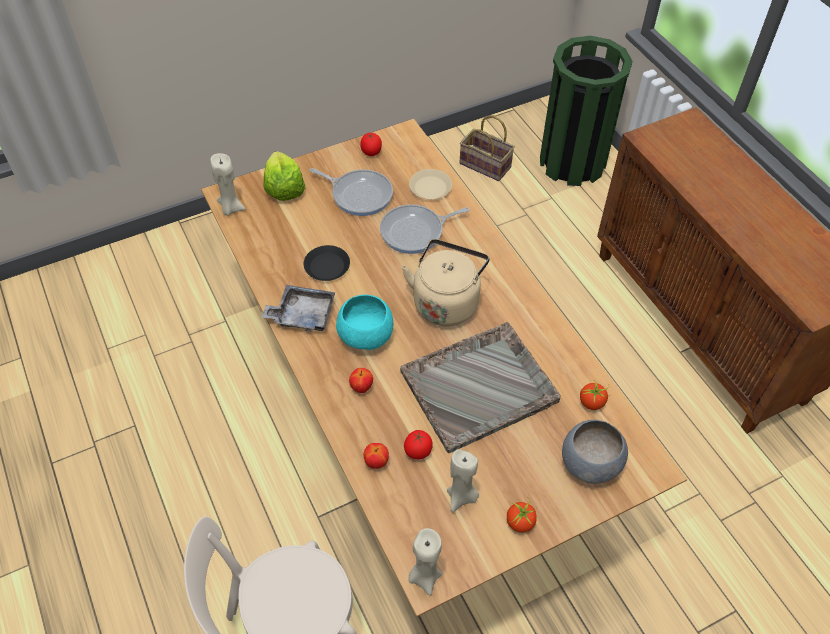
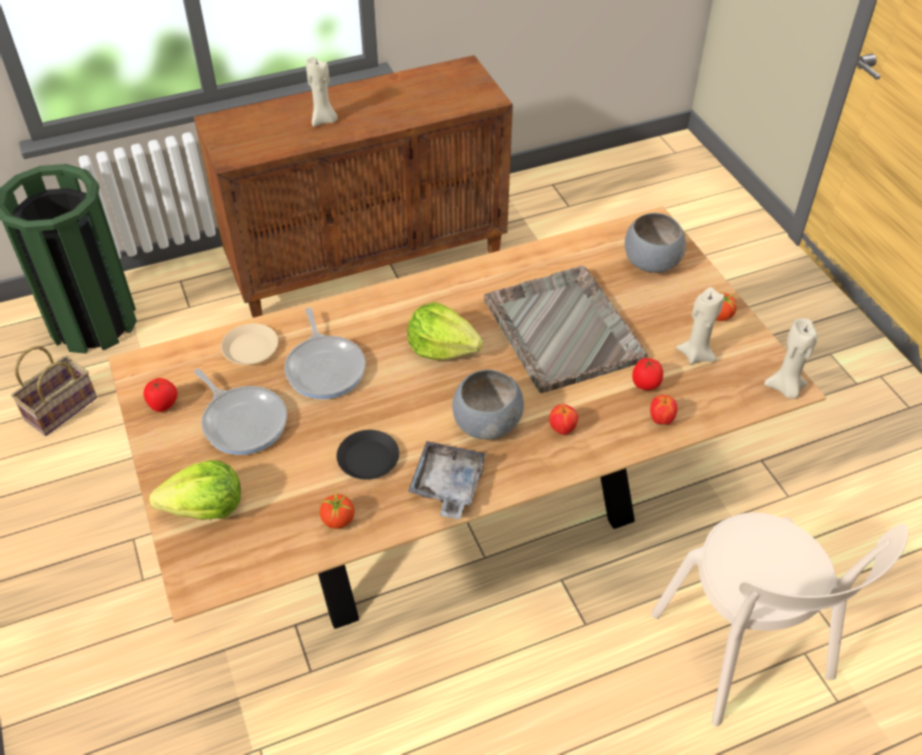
camera: 85 degrees left, 5 degrees down
beige candle [210,153,245,216] -> beige candle moved to [306,57,338,127]
frying pan [309,168,393,216] -> frying pan turned 105 degrees clockwise [194,369,287,455]
turquoise bowl [336,295,393,350] -> grey bowl [452,370,524,440]
beige kettle [402,239,489,326] -> lettuce [407,302,483,360]
tomato [580,379,610,410] -> tomato moved to [318,487,354,529]

